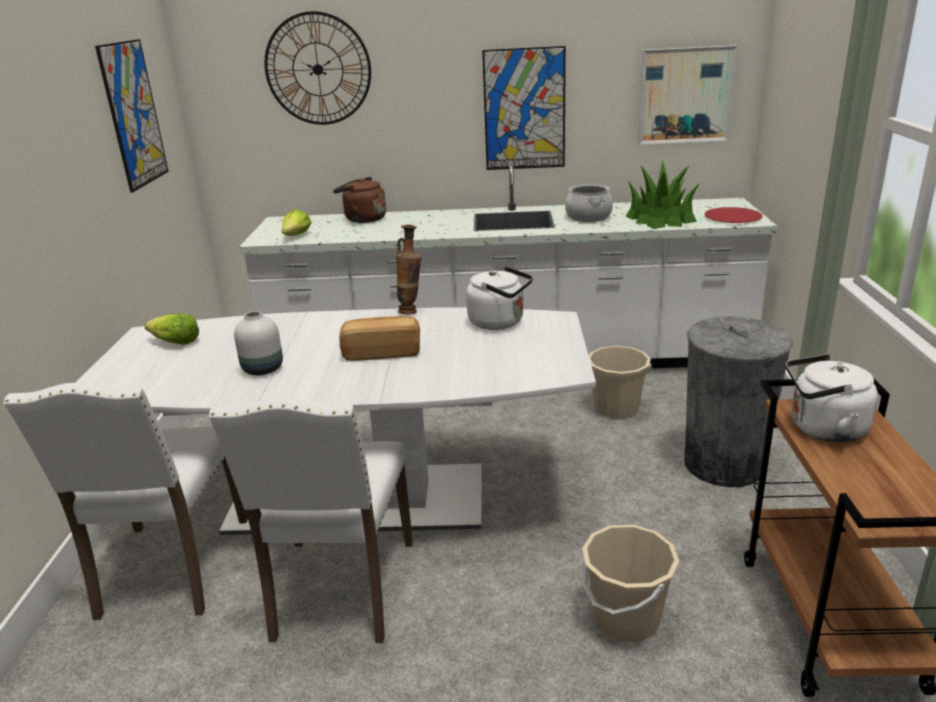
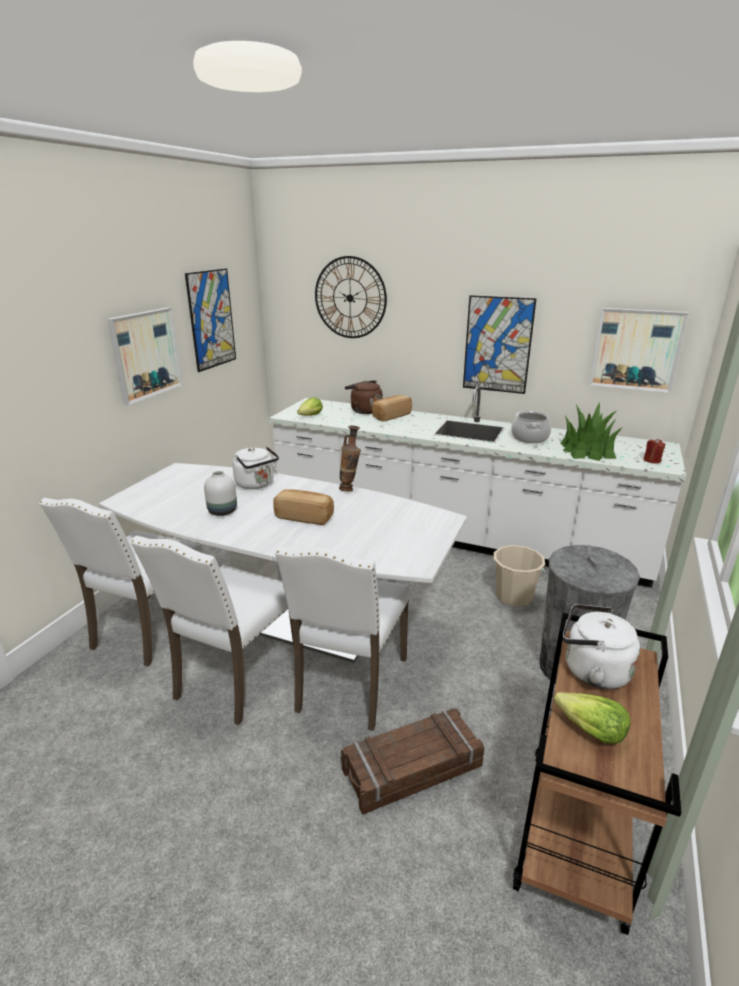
camera: 20 degrees right, 0 degrees up
lettuce [144,313,199,345] -> lettuce moved to [554,692,630,744]
white kettle [466,266,533,330] -> white kettle moved to [232,446,279,489]
beige bucket [582,525,679,642] -> crate [341,708,485,815]
red plate [705,207,762,223] -> red candle [644,439,665,464]
none -> picture [107,308,183,405]
none -> white chair [275,546,410,731]
none -> bread [372,395,412,421]

